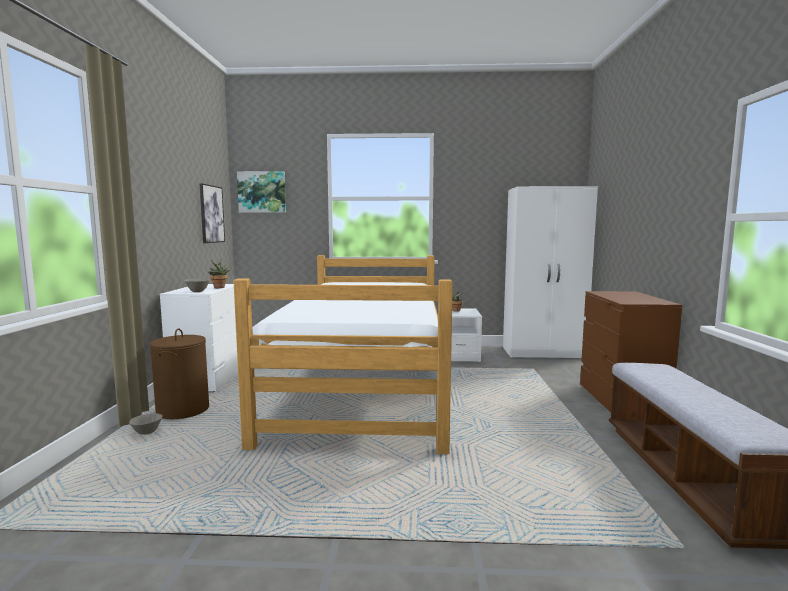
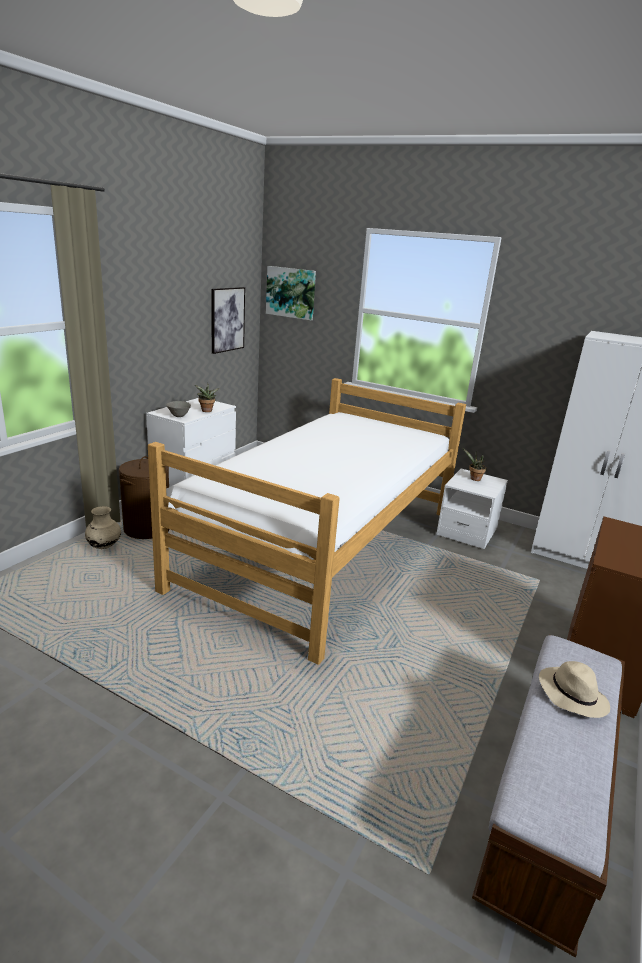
camera: 25 degrees right, 15 degrees up
grey bowl [129,413,163,435] -> beige vase [85,506,121,549]
none -> beige hat [539,661,610,718]

